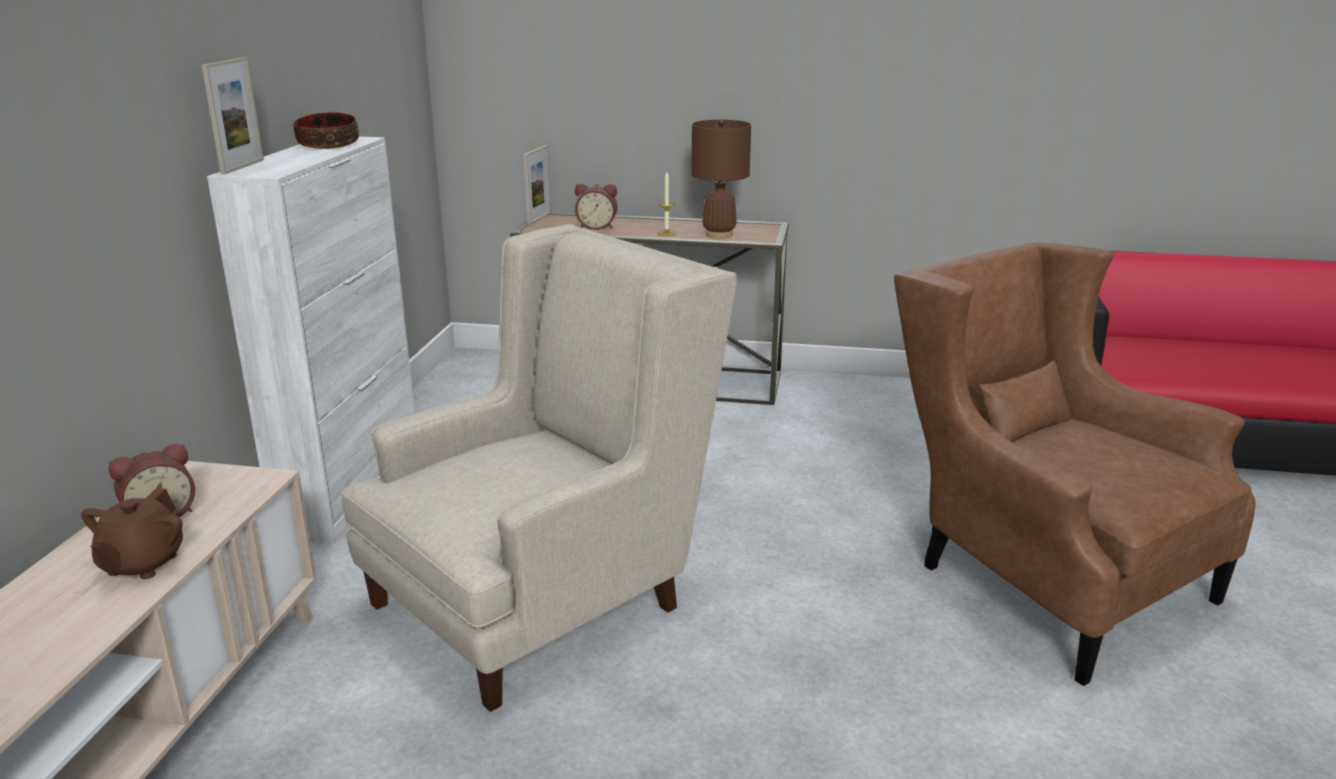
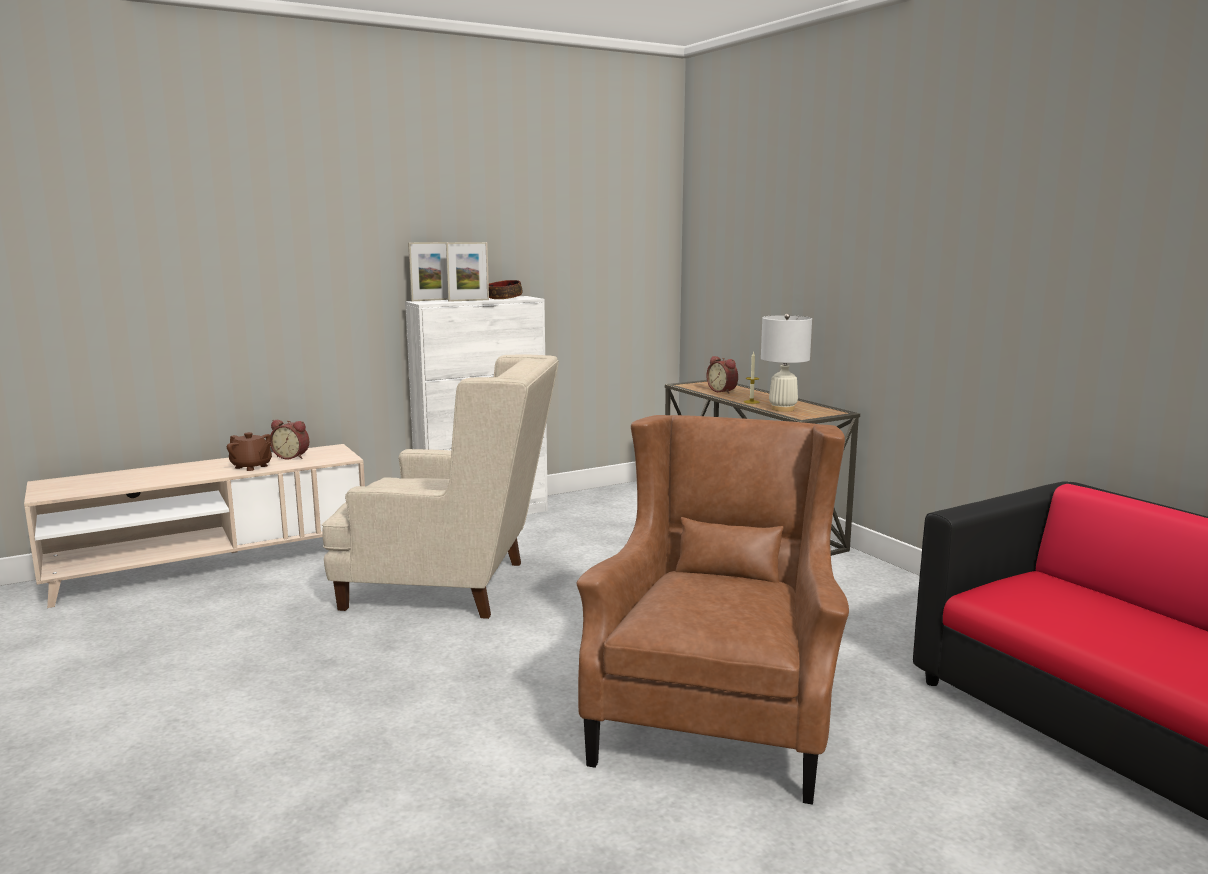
camera: 50 degrees right, 10 degrees down
brown teapot [81,488,183,579] -> brown teapot turned 120 degrees counterclockwise [227,432,272,471]
picture frame [524,146,551,225] -> picture frame moved to [446,242,489,302]
brown table lamp [691,119,751,238] -> white table lamp [761,314,812,412]

